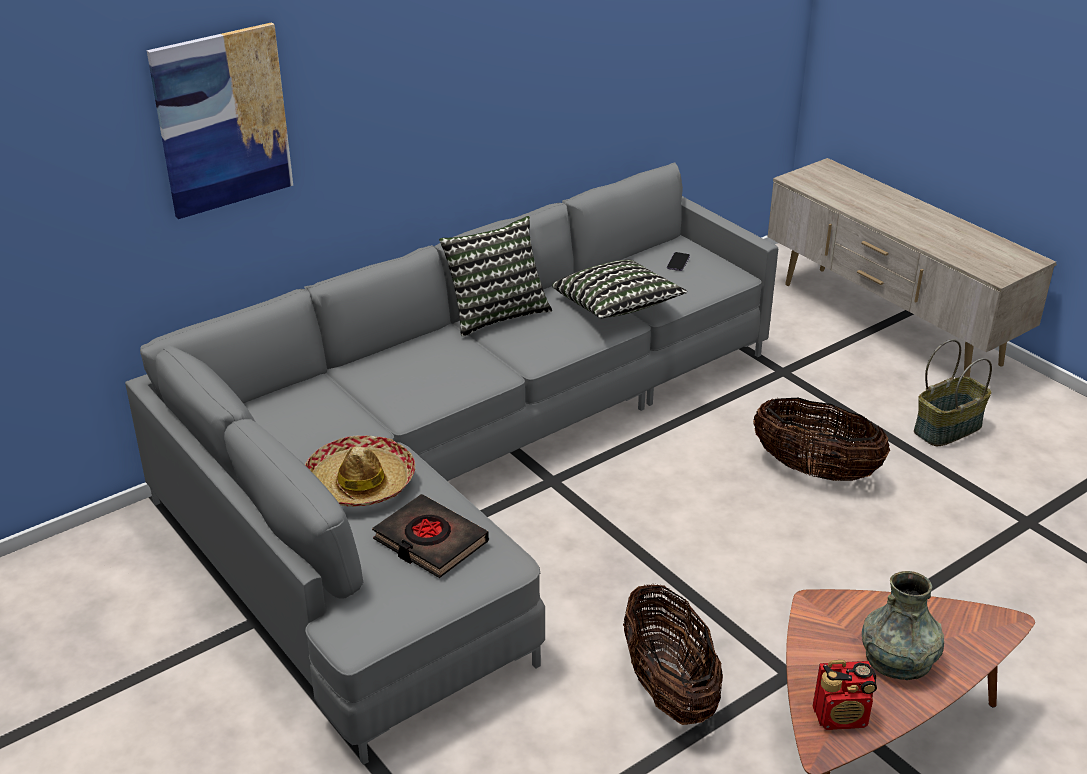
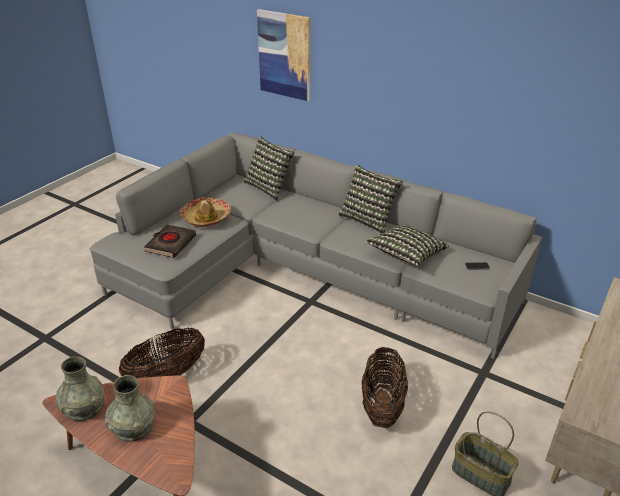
camera: 70 degrees right, 0 degrees up
radio [813,660,877,730] -> grey vase [55,356,104,421]
none -> pillow [244,136,294,201]

